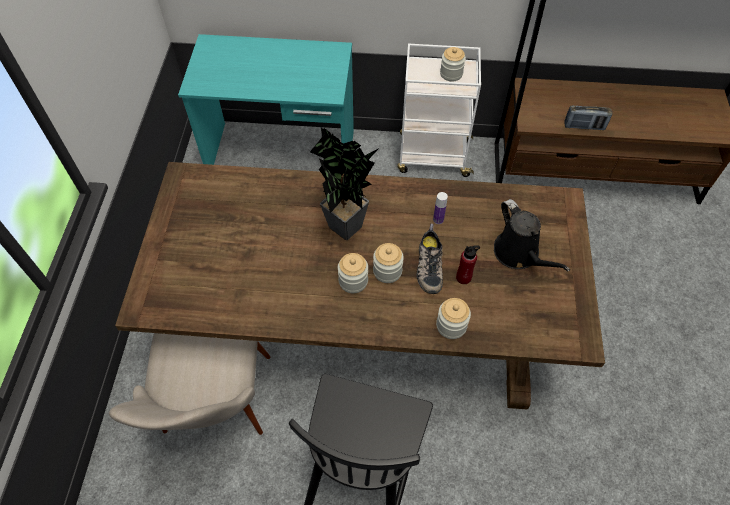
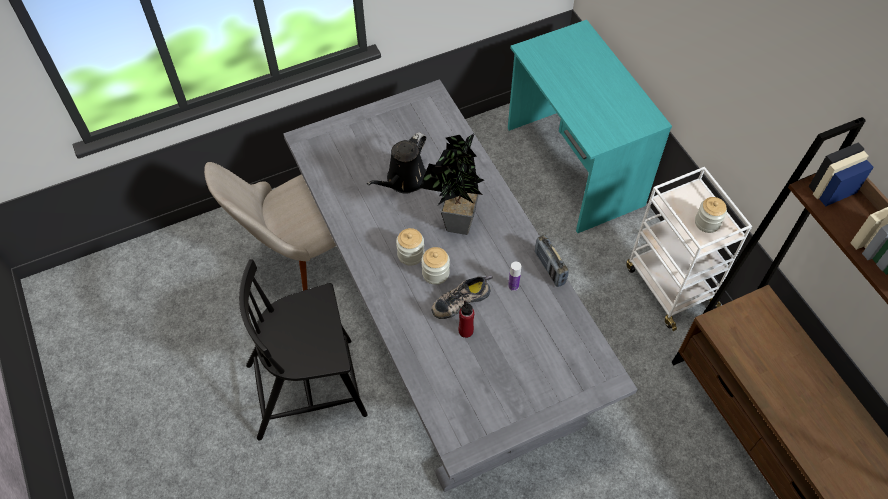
camera: 60 degrees right, 0 degrees up
brown dining table [115,162,605,410] -> grey dining table [283,79,637,493]
jar [436,298,471,339] -> none
black watering can [494,199,570,272] -> black watering can moved to [367,132,426,194]
radio [564,106,612,130] -> radio moved to [535,235,569,287]

